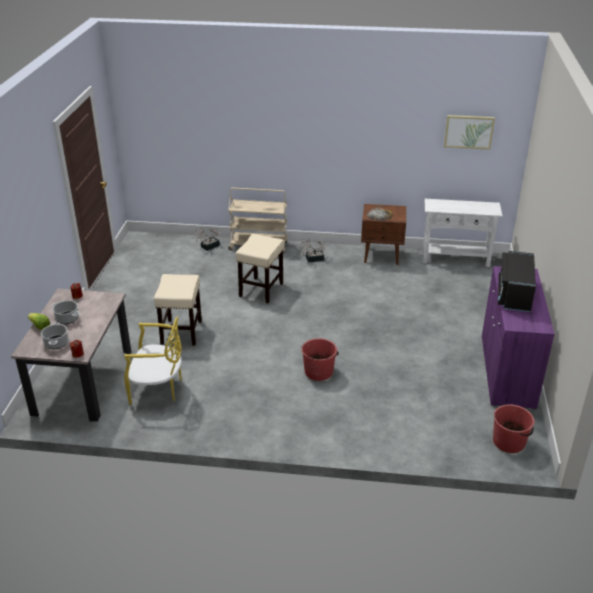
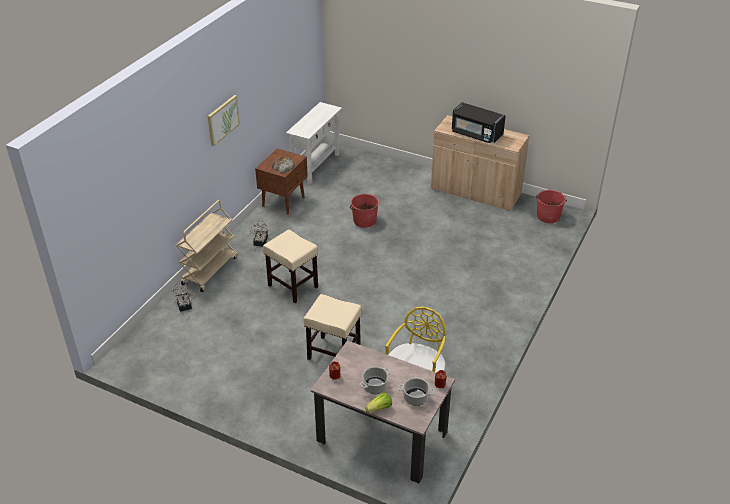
camera: 70 degrees left, 5 degrees up
red bucket [301,338,339,381] -> red bucket moved to [350,194,379,228]
picture [444,115,495,150] -> picture moved to [208,95,240,146]
purple cabinet [482,266,555,410] -> beige cabinet [431,115,529,211]

